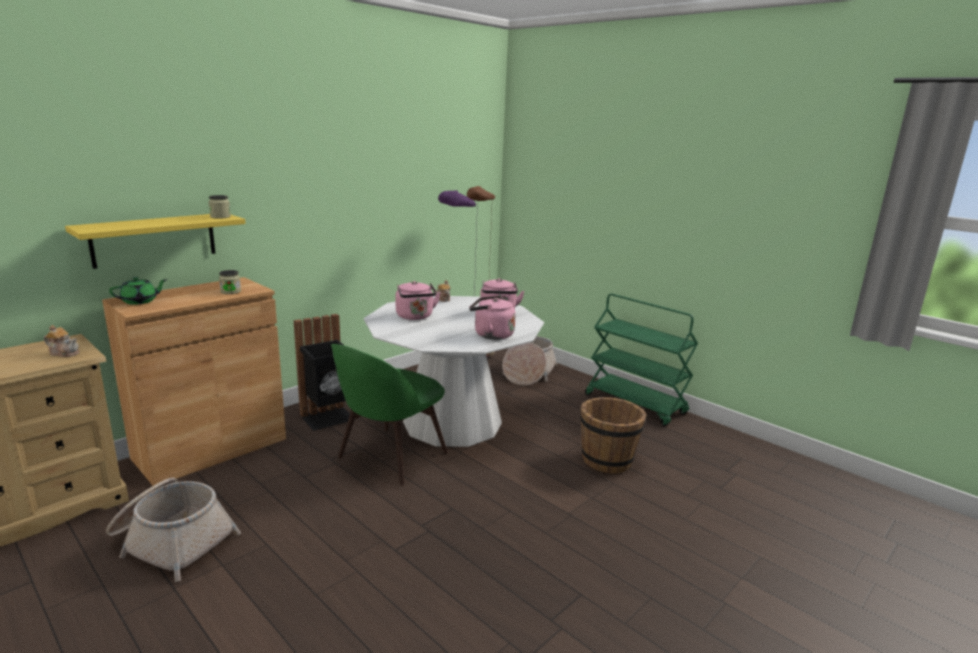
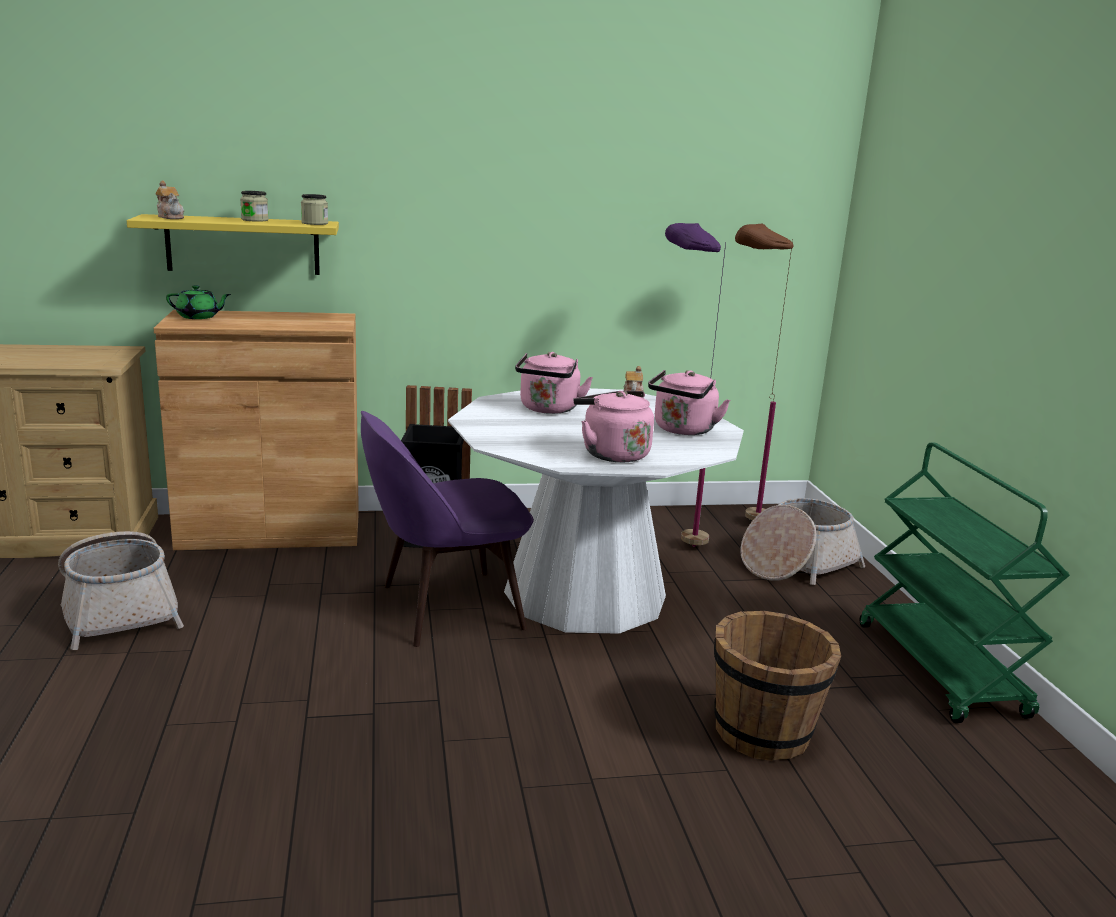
camera: 35 degrees right, 0 degrees up
teapot [44,325,80,357] -> teapot moved to [155,180,184,219]
jar [219,270,241,294] -> jar moved to [240,191,269,222]
green chair [331,344,448,485] -> purple chair [361,411,534,647]

